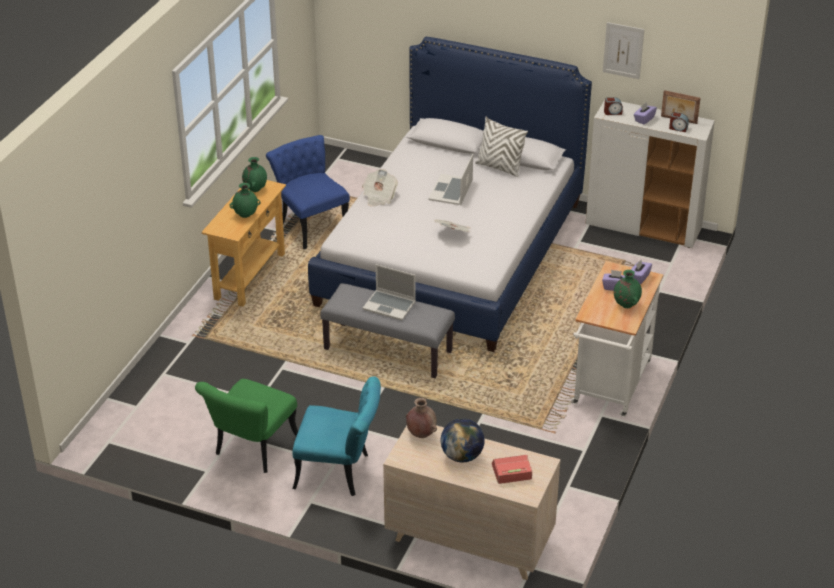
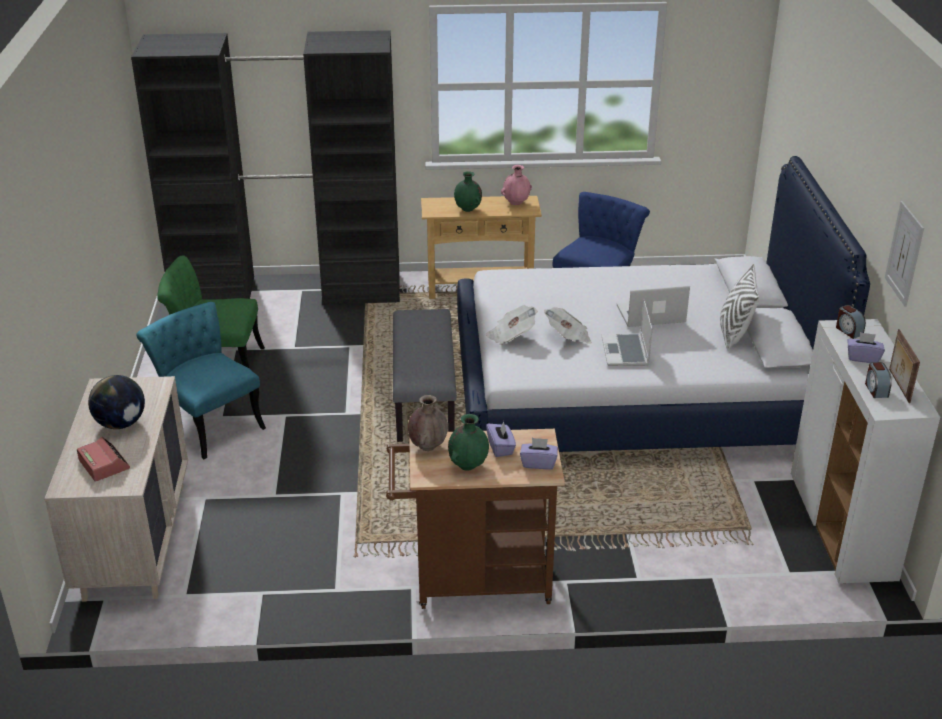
camera: 65 degrees right, 5 degrees down
green vase [242,157,267,192] -> pink vase [501,165,532,205]
turquoise chair [293,376,381,496] -> turquoise chair turned 150 degrees clockwise [136,302,266,459]
newspaper [362,169,398,207] -> newspaper moved to [486,305,538,345]
laptop [363,264,416,320] -> laptop moved to [601,300,653,366]
brown vase [406,398,437,438] -> brown vase moved to [408,395,448,451]
white cart [571,261,664,417] -> brown cart [386,429,565,609]
none -> black wardrobe [131,30,400,305]

